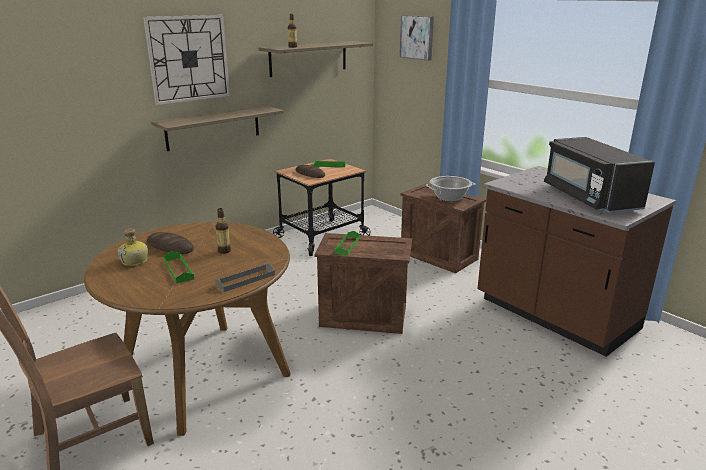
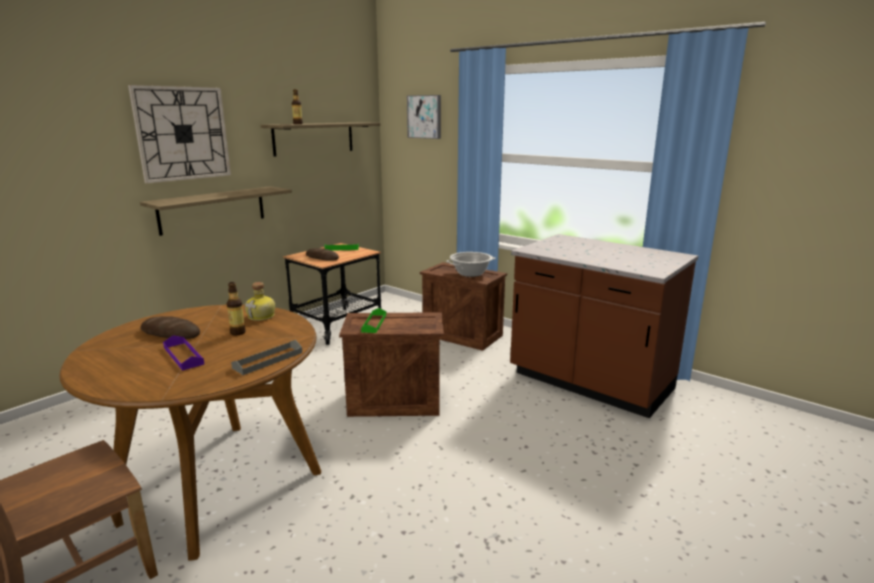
camera: 10 degrees left, 5 degrees down
bottle [117,228,148,266] -> bottle moved to [245,282,275,321]
green tray [163,251,194,283] -> purple tray [163,335,205,371]
black microwave [544,137,655,213] -> none

